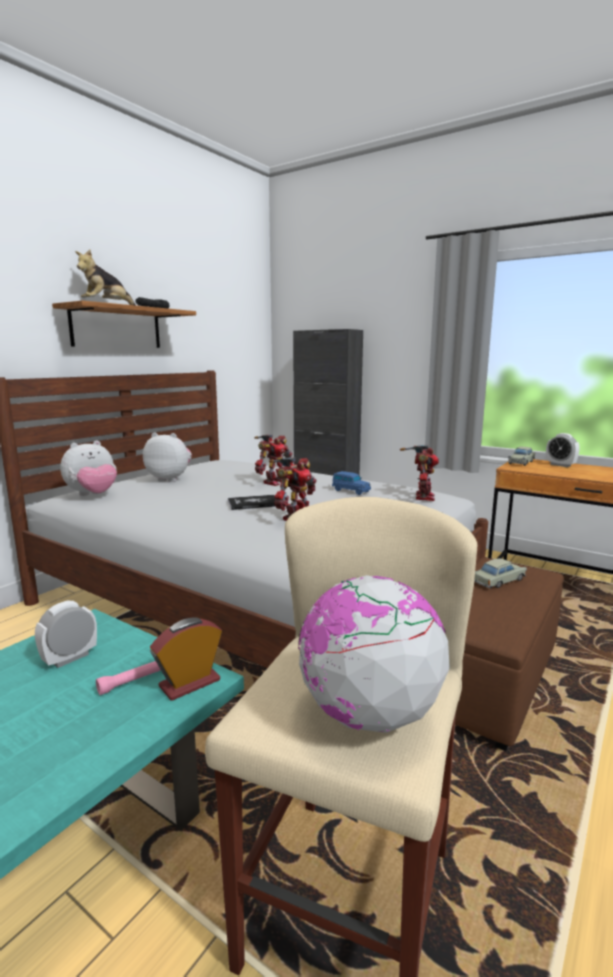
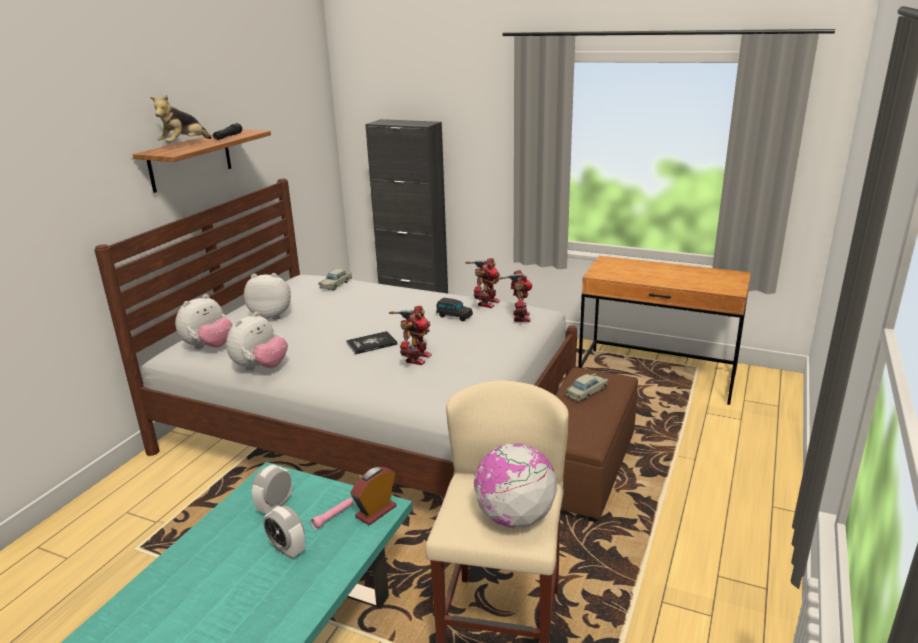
camera: 10 degrees left, 10 degrees up
toy robot [254,434,293,486] -> toy robot moved to [465,258,500,308]
blue toy car [332,471,371,495] -> black toy car [436,298,473,321]
beige toy car [508,447,535,466] -> beige toy car moved to [318,269,352,290]
alarm clock [546,433,580,467] -> alarm clock moved to [263,506,305,559]
none -> plush toy [226,312,288,371]

